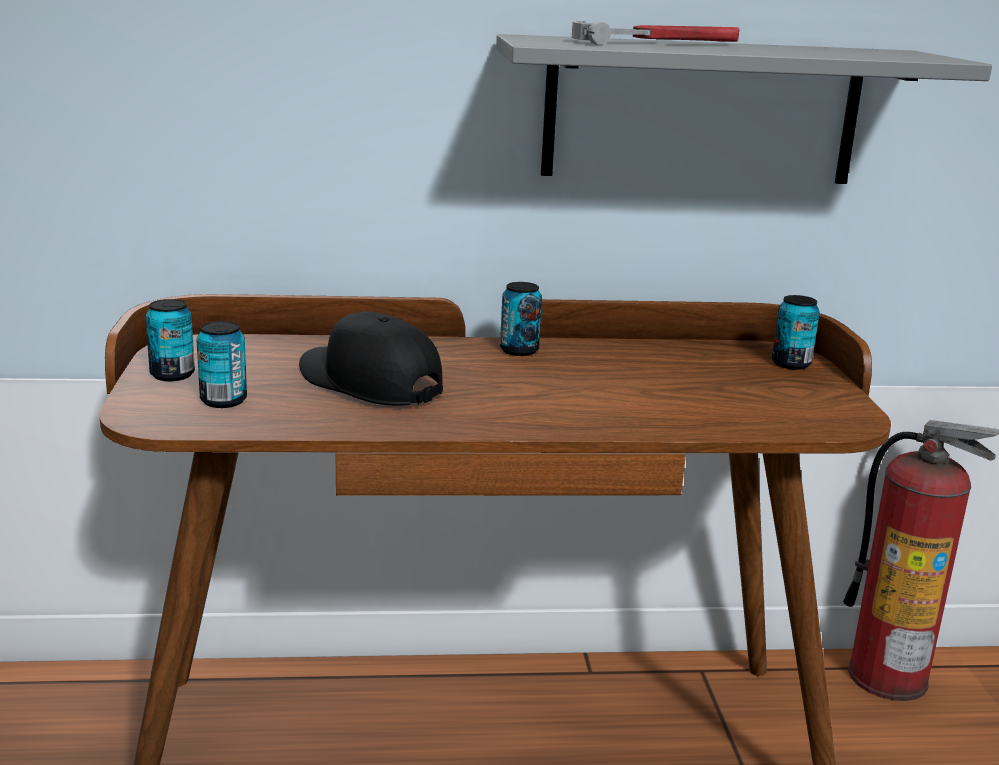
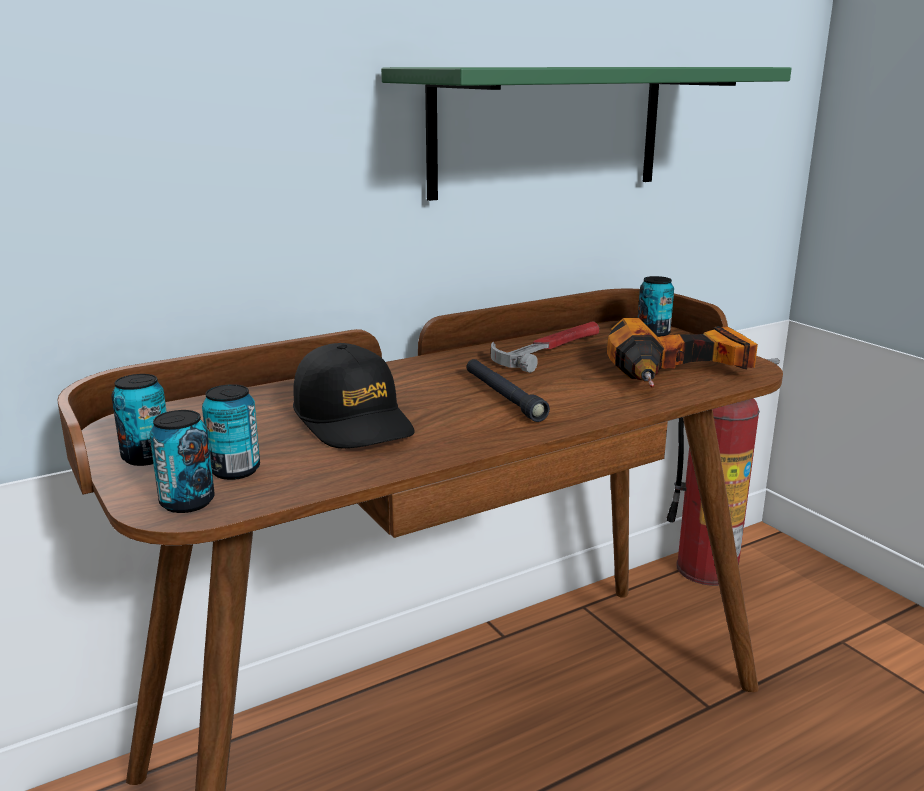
camera: 25 degrees left, 0 degrees up
black cap [299,311,443,405] -> black cap turned 135 degrees counterclockwise [293,343,415,449]
grey shelf [496,34,992,184] -> green shelf [381,67,791,201]
can [500,282,542,356] -> can moved to [149,410,215,513]
hammer [572,21,739,45] -> hammer moved to [491,321,599,373]
none -> black flashlight [467,359,550,422]
none -> power drill [607,318,758,388]

